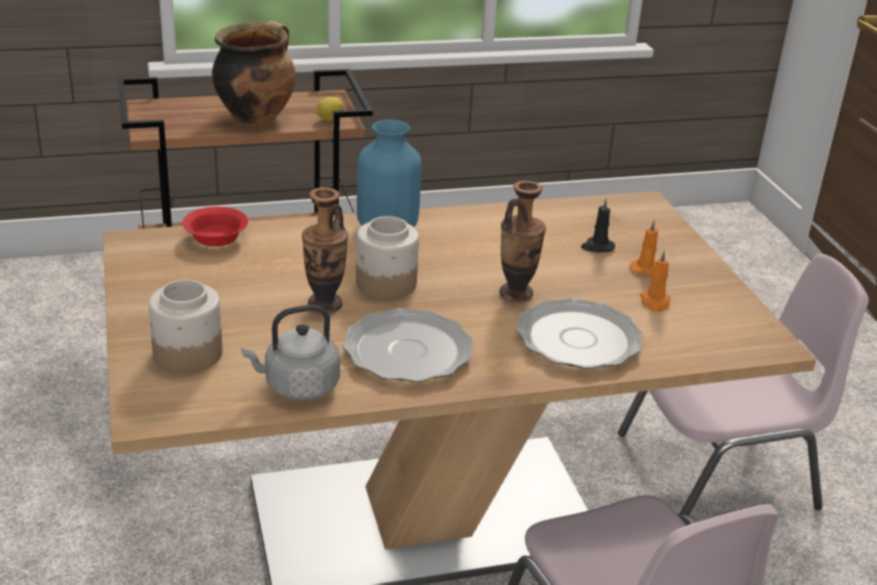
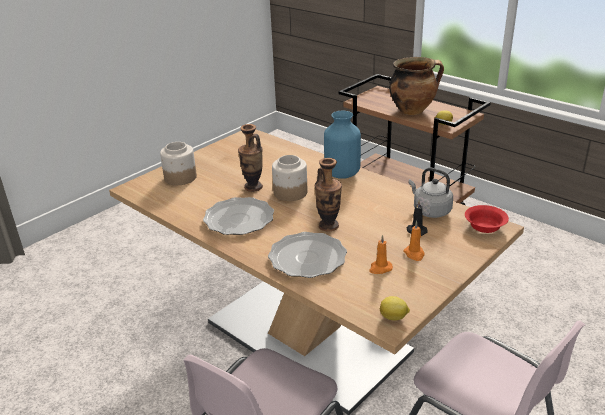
camera: 60 degrees right, 0 degrees up
red bowl [182,207,248,247] -> red bowl moved to [465,205,509,233]
grey kettle [242,305,340,400] -> grey kettle moved to [408,168,453,218]
none -> lemon [380,296,410,320]

